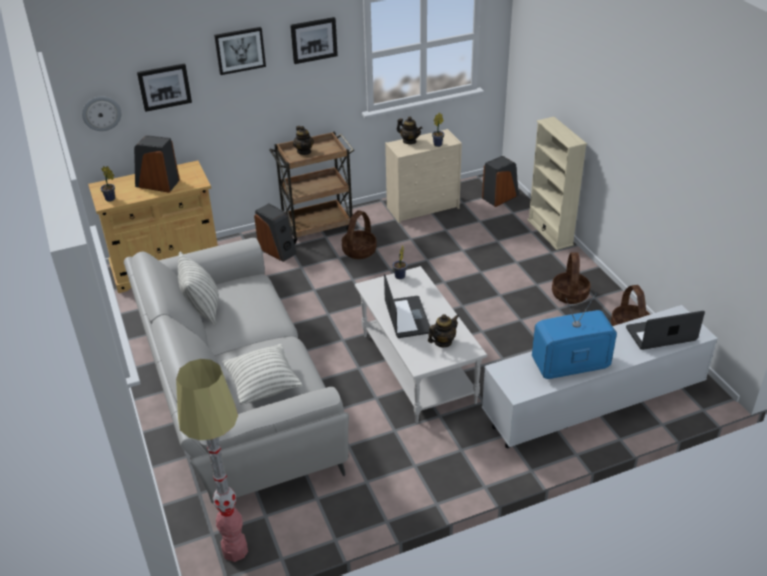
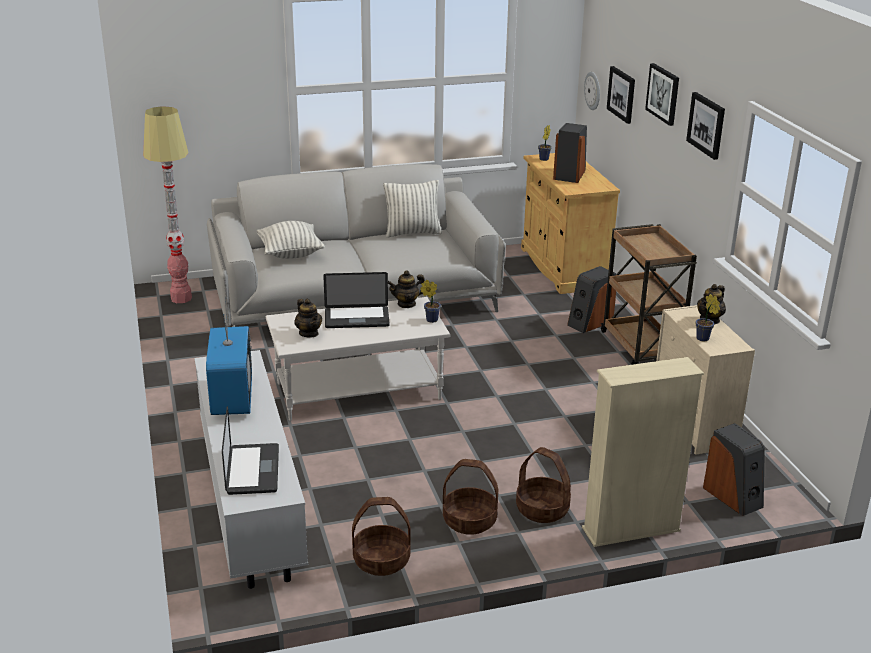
camera: 95 degrees right, 10 degrees down
teapot [293,126,314,155] -> teapot moved to [388,270,425,308]
basket [342,210,377,259] -> basket moved to [516,447,571,523]

